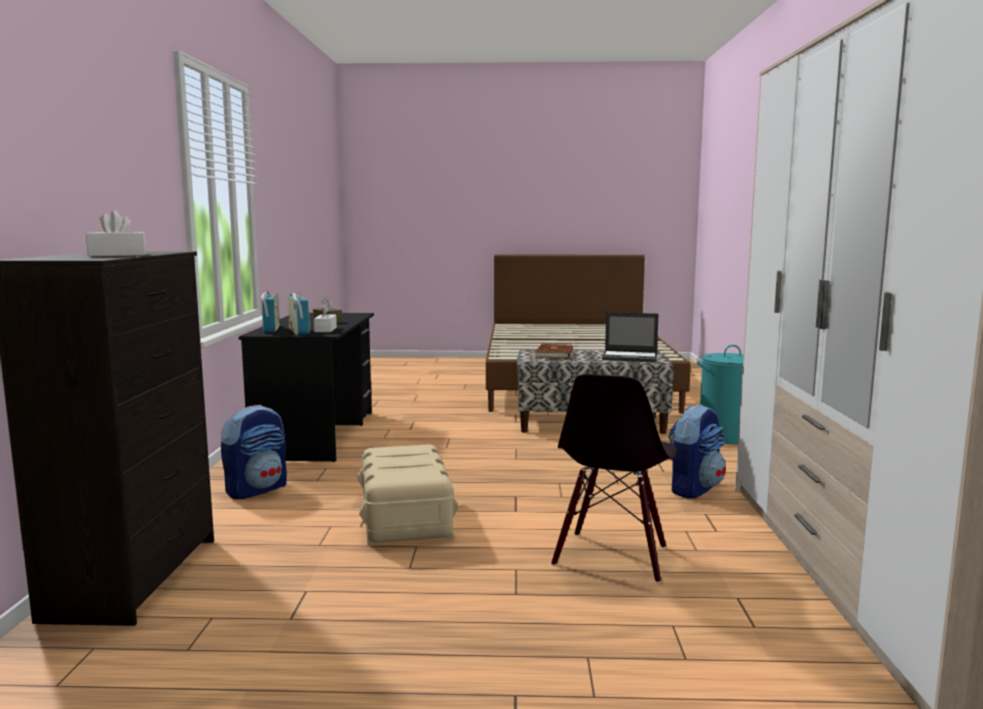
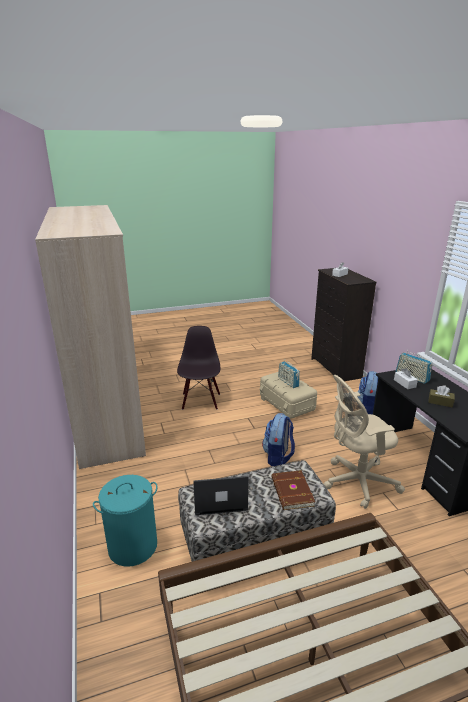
camera: 160 degrees right, 15 degrees up
radio [261,289,280,333] -> radio moved to [278,359,299,388]
backpack [668,404,726,498] -> backpack moved to [262,413,295,466]
none -> beige office chair [324,375,405,509]

